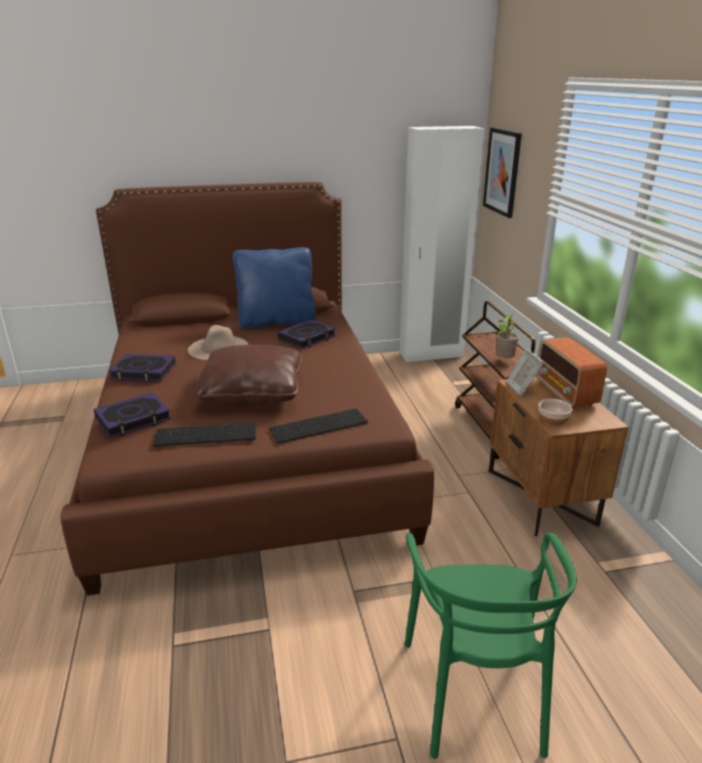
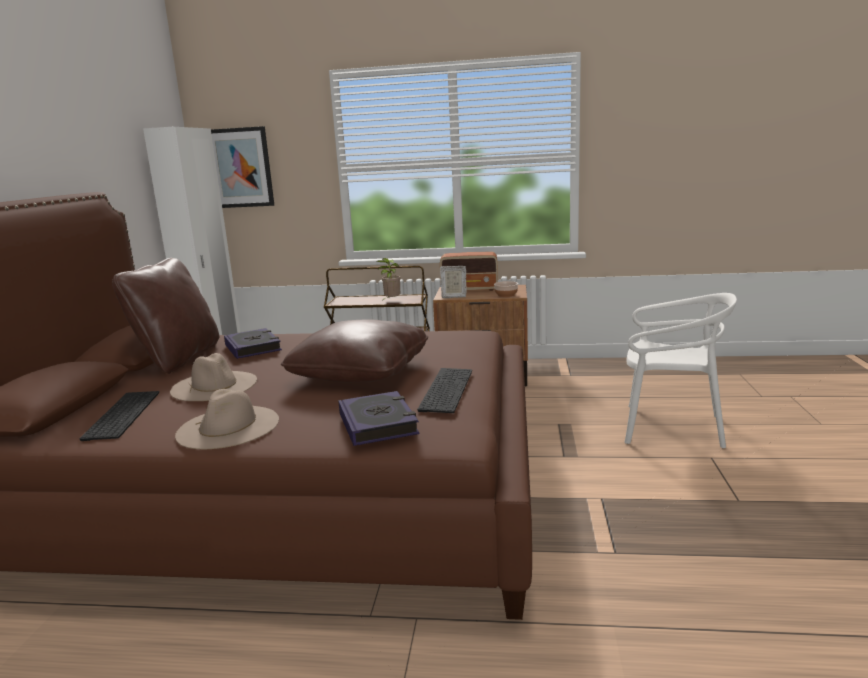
camera: 70 degrees left, 10 degrees down
book [108,354,176,382] -> beige hat [175,389,279,449]
blue pillow [233,247,316,328] -> brown pillow [112,258,220,374]
keyboard [269,408,368,444] -> keyboard moved to [80,391,159,441]
green chair [404,532,577,759] -> white chair [625,293,737,448]

